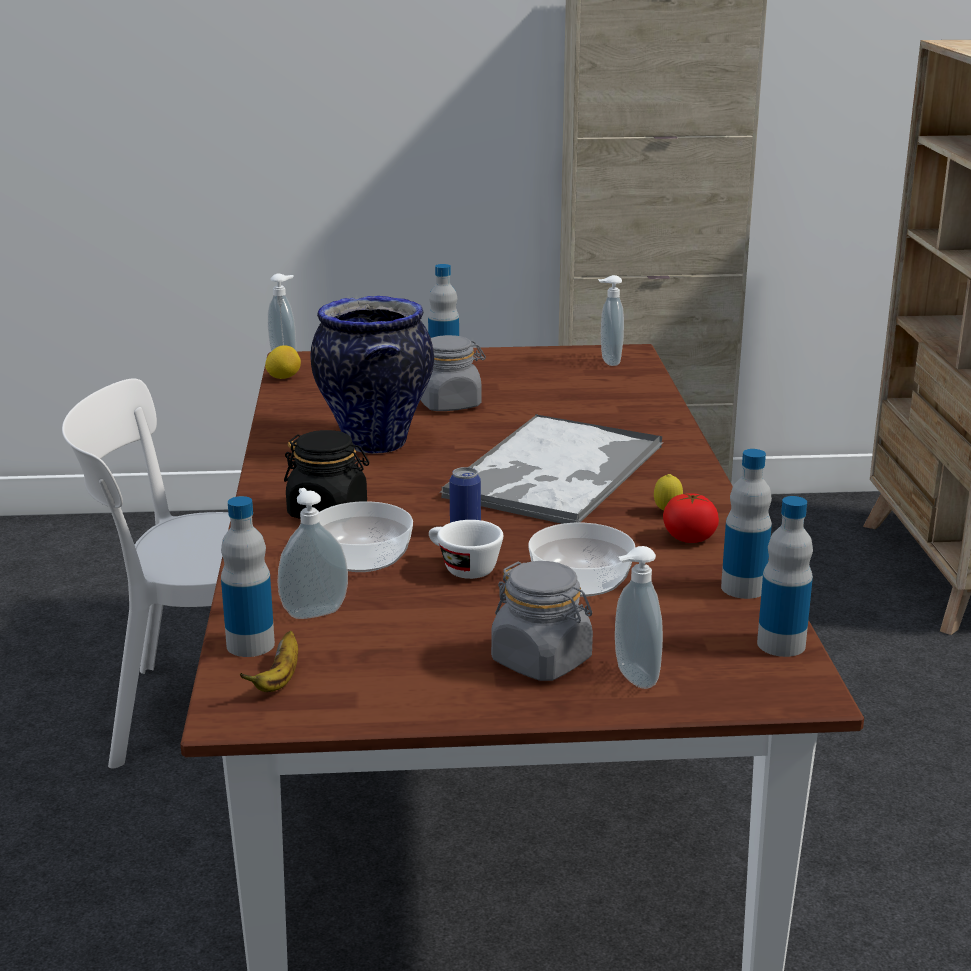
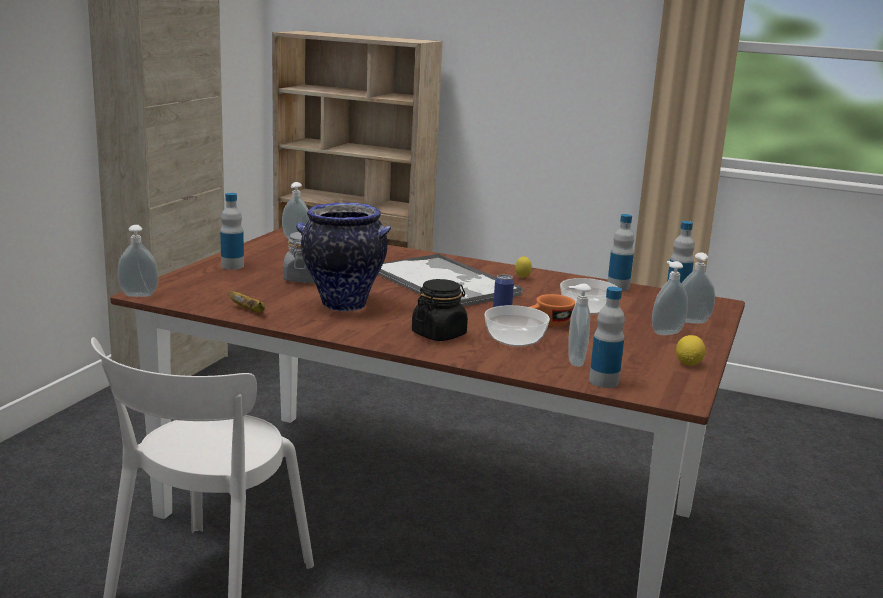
camera: 65 degrees left, 5 degrees down
banana [239,631,298,692] -> banana moved to [228,291,265,313]
lemon [265,345,301,379] -> lemon moved to [676,335,706,366]
white cup [429,520,503,579] -> orange cup [530,294,575,327]
grey jar [491,561,593,681] -> soap dispenser [652,261,688,335]
tomato [663,493,719,543] -> none

